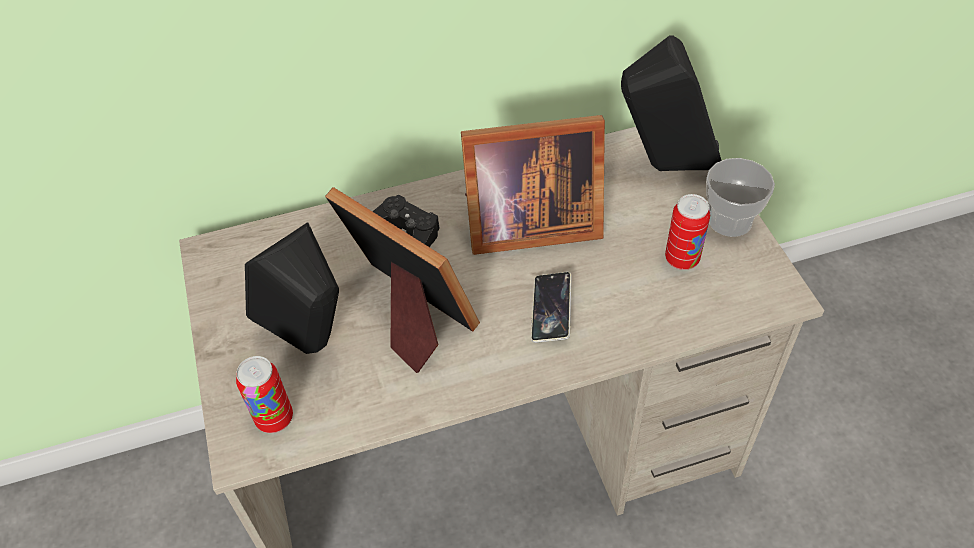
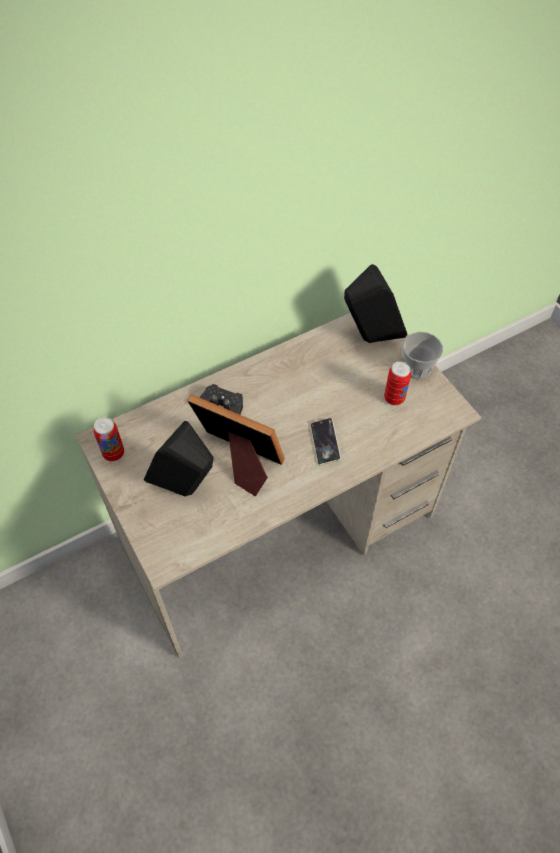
camera: 15 degrees left, 5 degrees up
can [236,356,293,433] -> can moved to [93,417,124,461]
picture frame [461,115,605,255] -> none

